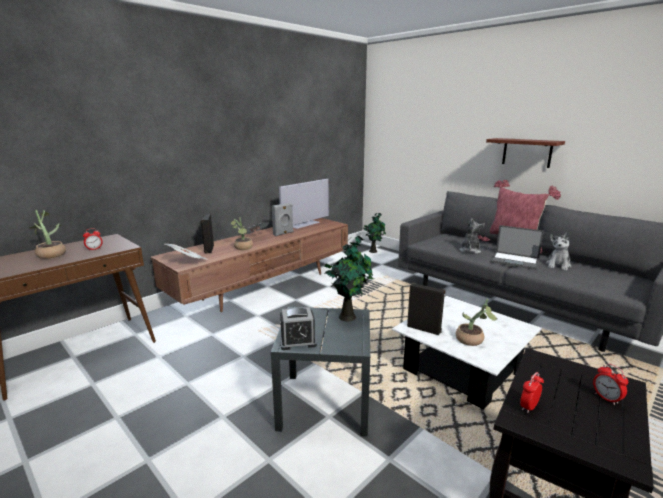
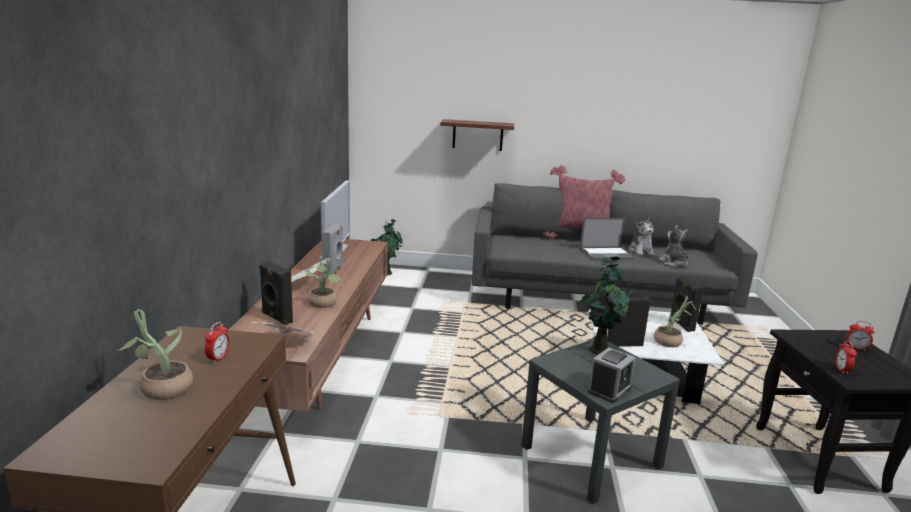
camera: 40 degrees left, 0 degrees up
plush toy [459,218,485,254] -> plush toy moved to [659,225,690,267]
shelf [486,138,565,168] -> shelf moved to [440,119,514,151]
none -> black speaker [670,275,703,332]

